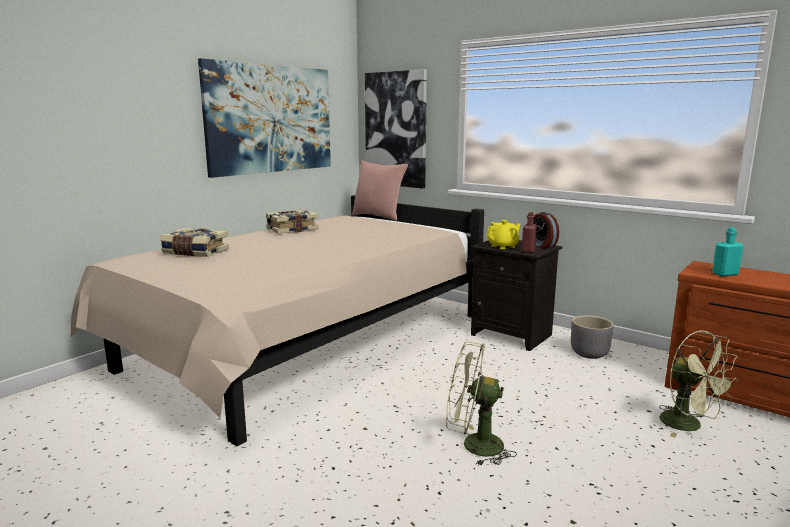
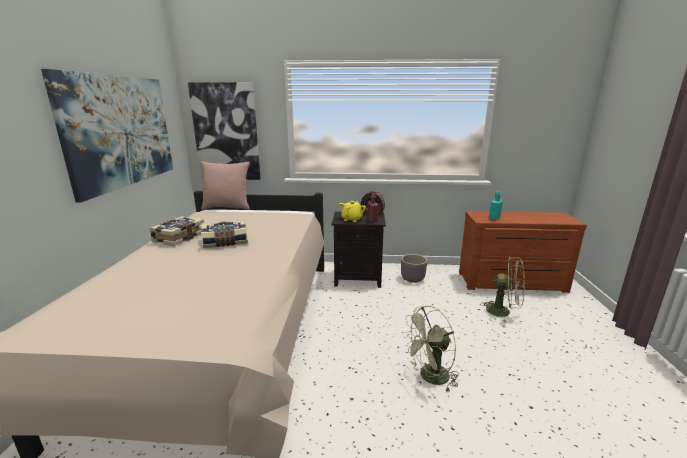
camera: 35 degrees left, 5 degrees up
book [160,228,229,257] -> book moved to [201,220,248,248]

